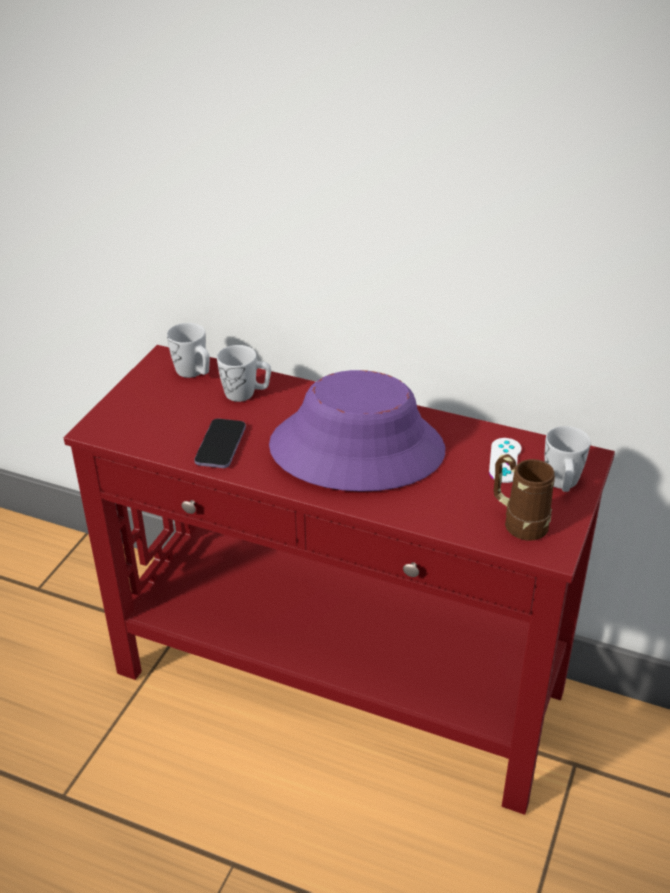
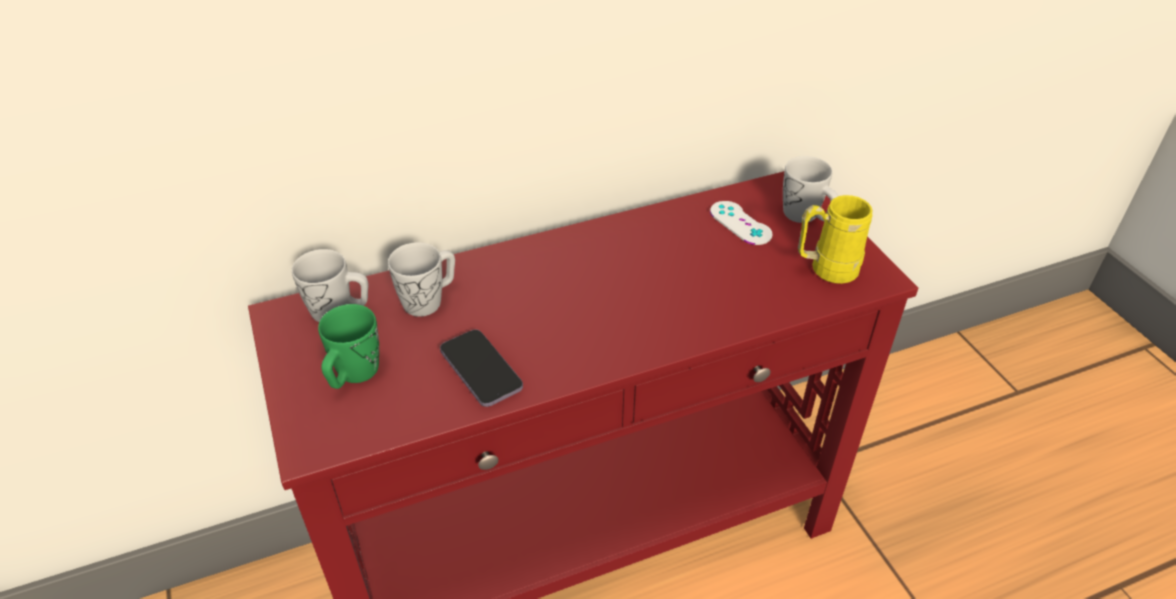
camera: 45 degrees left, 5 degrees up
purple hat [269,370,445,492] -> none
brown mug [494,454,555,541] -> yellow mug [798,195,872,284]
none -> green mug [318,304,379,389]

